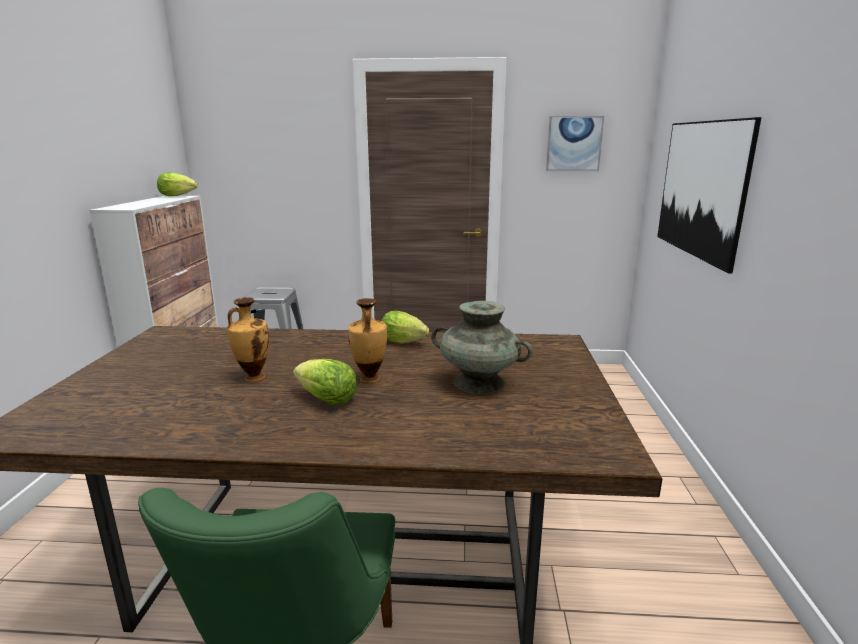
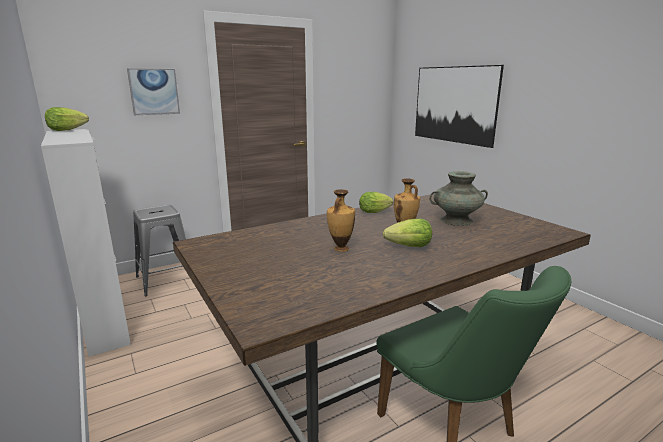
camera: 35 degrees left, 0 degrees up
picture [546,116,604,171] -> picture moved to [127,68,180,115]

